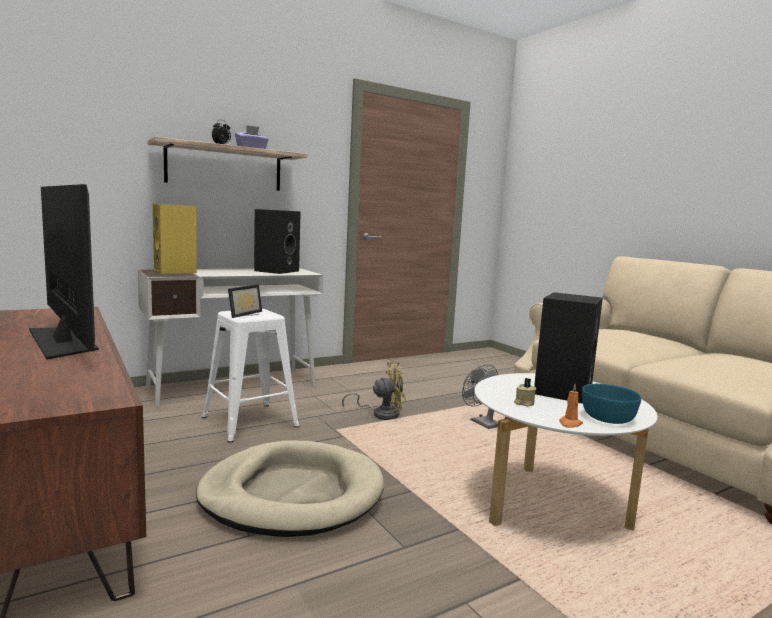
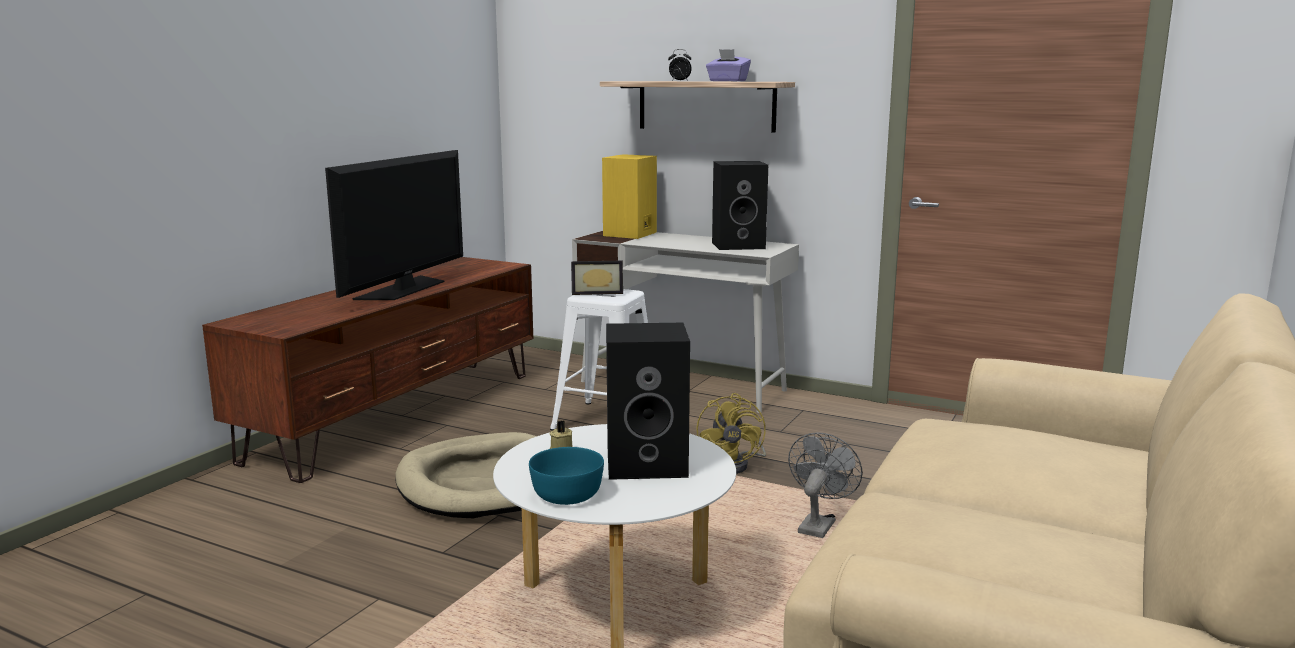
camera: 60 degrees right, 5 degrees up
yellow fan [342,362,406,420] -> yellow fan turned 45 degrees clockwise [696,393,766,474]
orange candle [559,384,583,428] -> none

